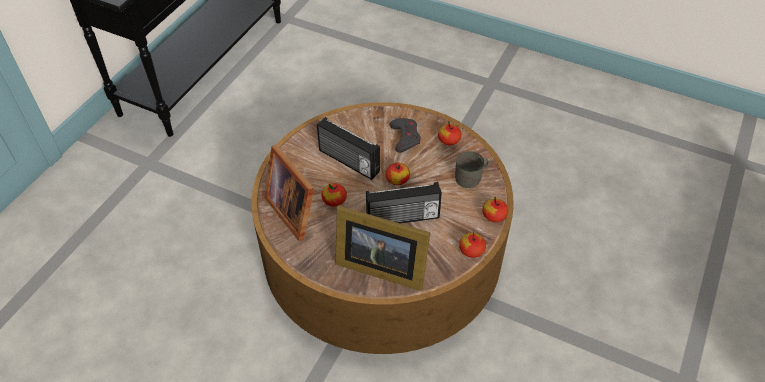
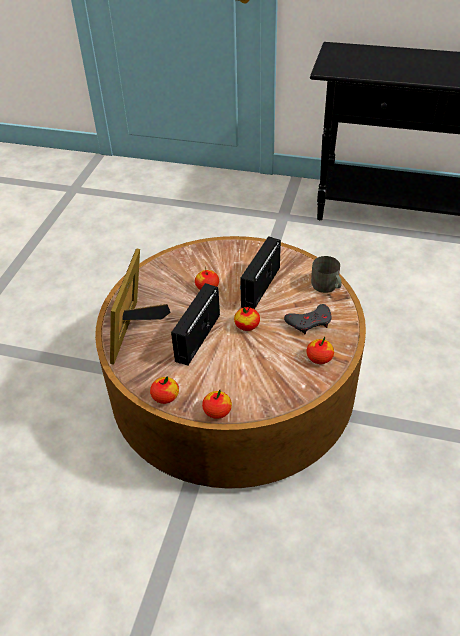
camera: 80 degrees right, 5 degrees down
picture frame [264,145,314,241] -> none
radio [366,182,442,223] -> radio turned 45 degrees clockwise [171,283,220,366]
grey mug [455,151,489,188] -> grey mug moved to [311,256,341,293]

